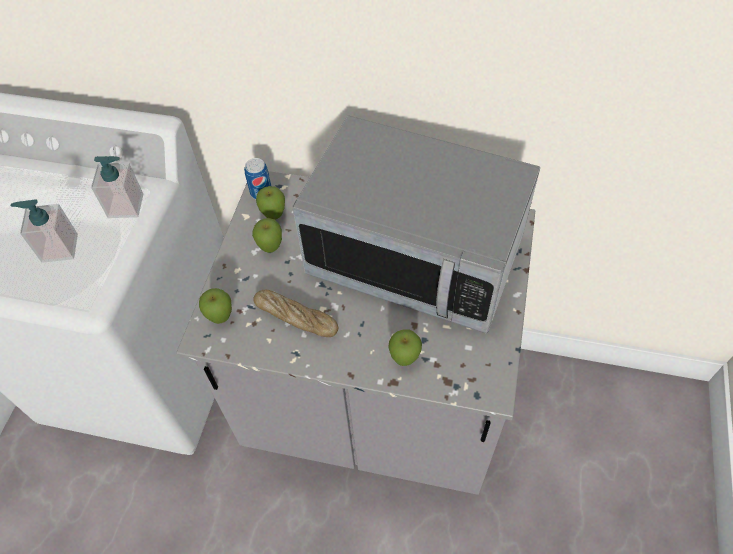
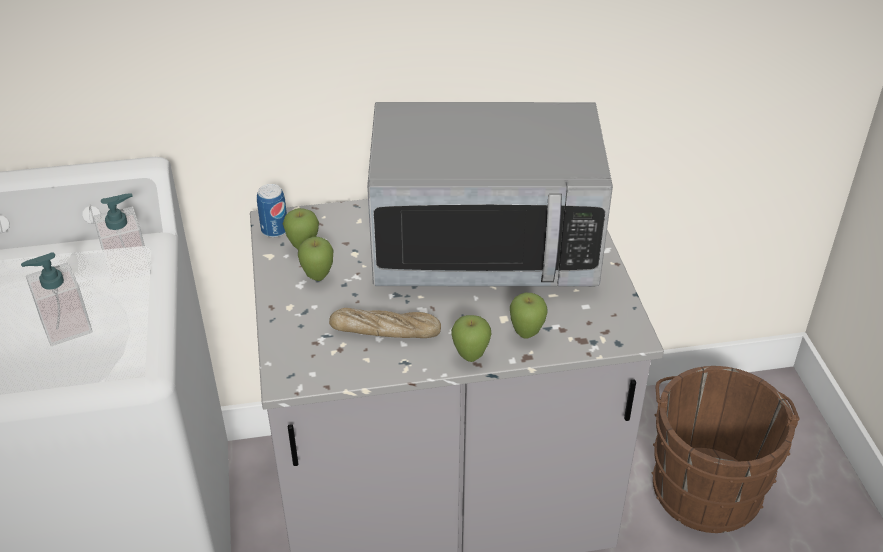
camera: 25 degrees left, 15 degrees down
apple [199,288,232,324] -> apple moved to [451,315,491,362]
none -> brown bucket [651,366,800,533]

